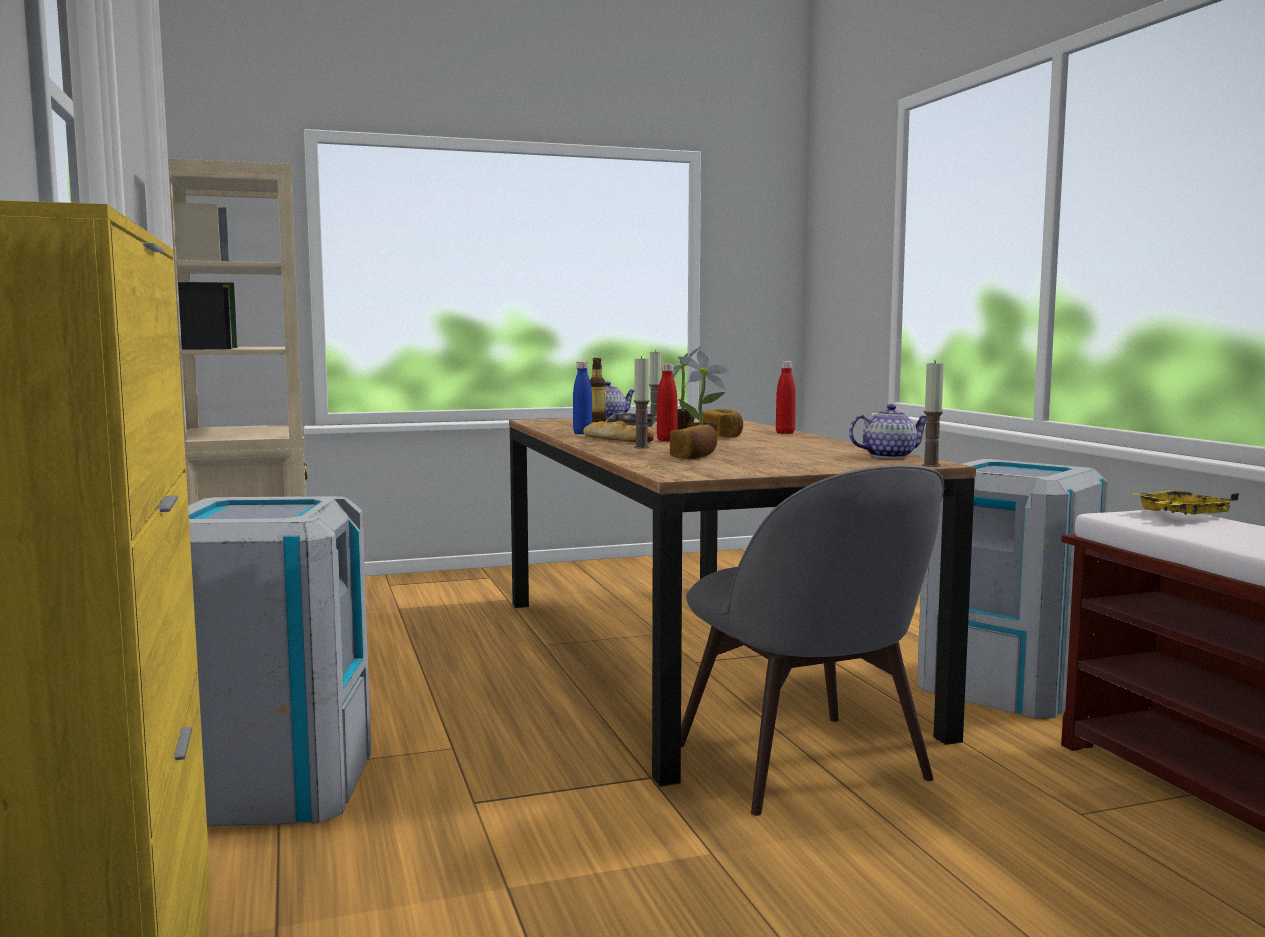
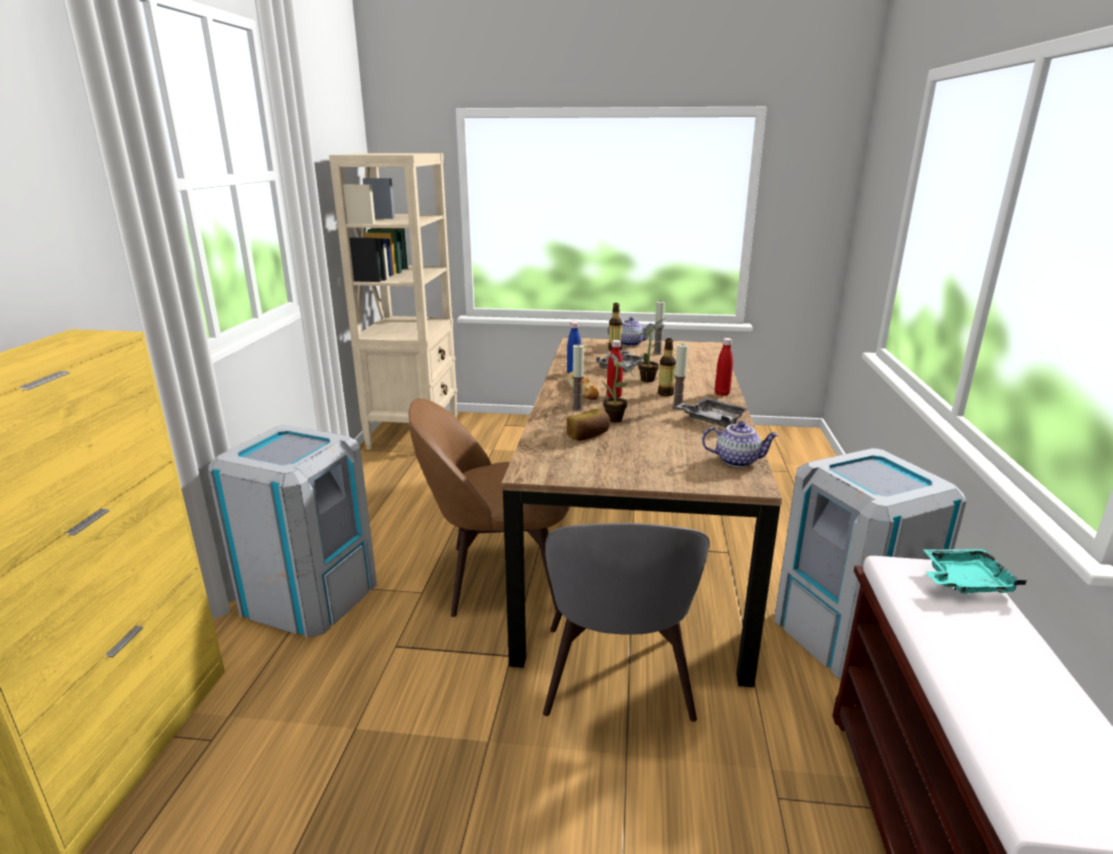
camera: 25 degrees right, 15 degrees up
bread [702,409,743,438] -> bottle [658,338,676,396]
candle [922,360,944,467] -> candle moved to [672,343,688,410]
yellow tray [1130,490,1239,515] -> turquoise tray [923,549,1027,593]
none -> brown chair [409,398,570,617]
none -> grey tray [675,398,748,428]

